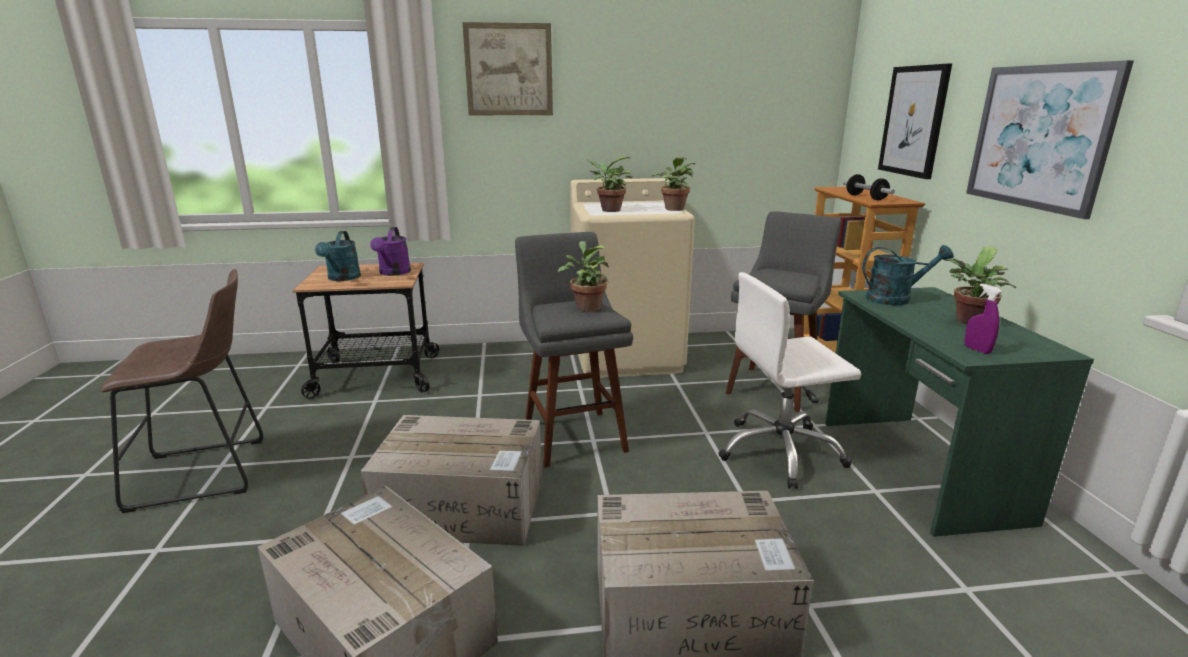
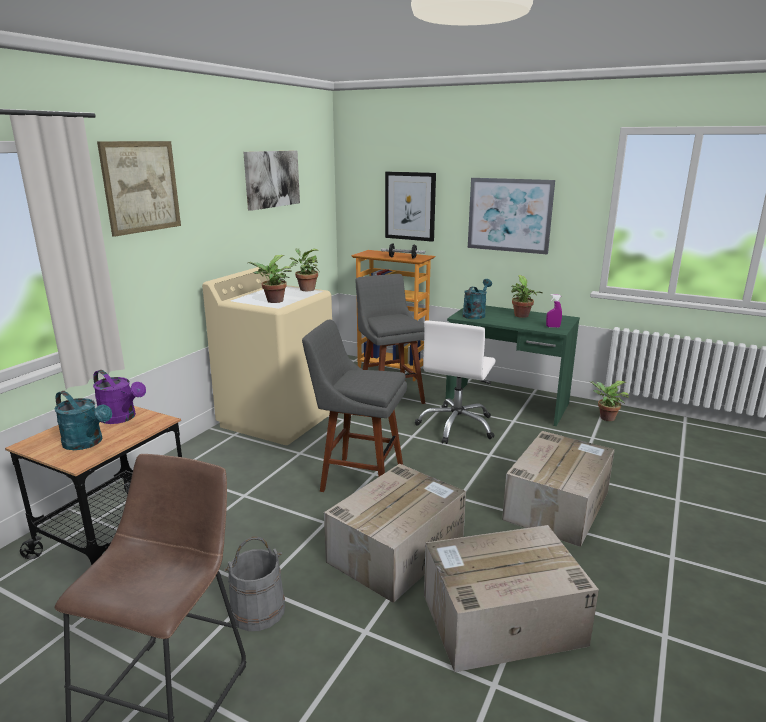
camera: 55 degrees left, 0 degrees up
potted plant [558,241,609,312] -> potted plant moved to [590,381,629,421]
none -> grey bucket [224,537,285,631]
none -> picture [243,151,300,211]

